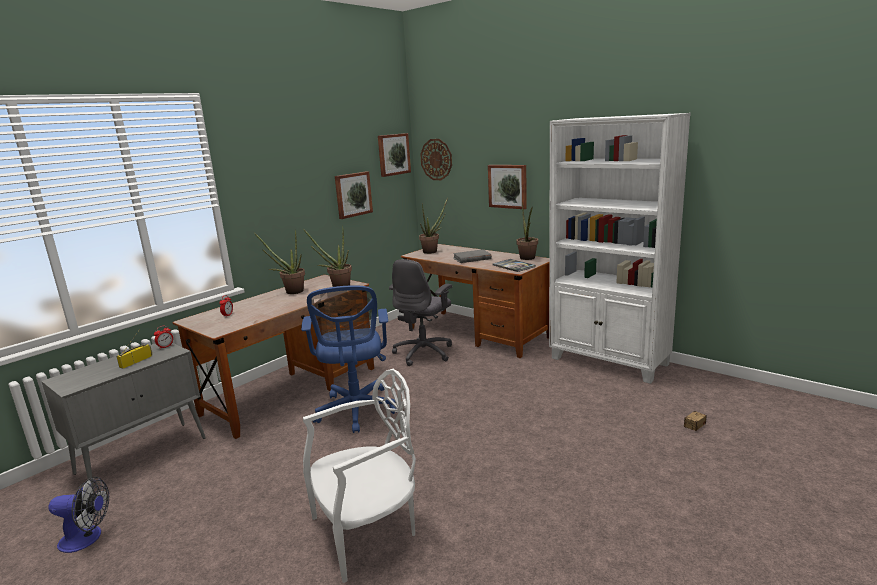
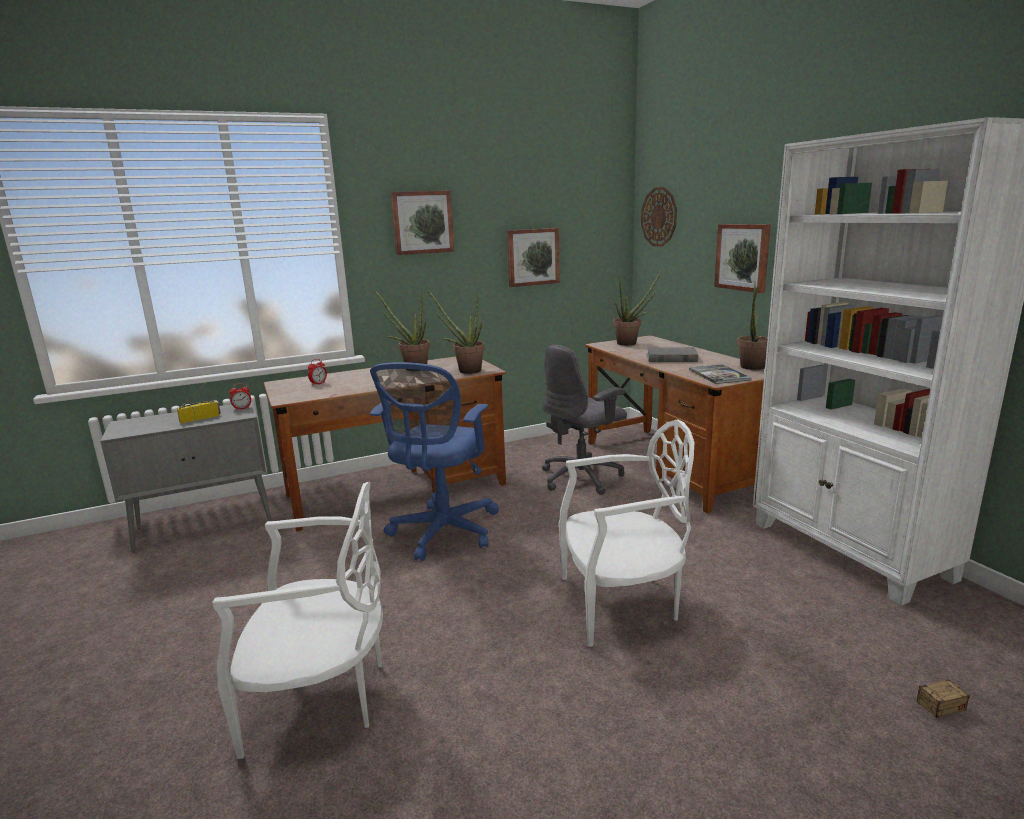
camera: 25 degrees right, 0 degrees up
fan [48,477,109,553] -> none
picture [378,133,411,177] -> picture moved to [391,190,454,255]
none -> white chair [559,419,694,647]

